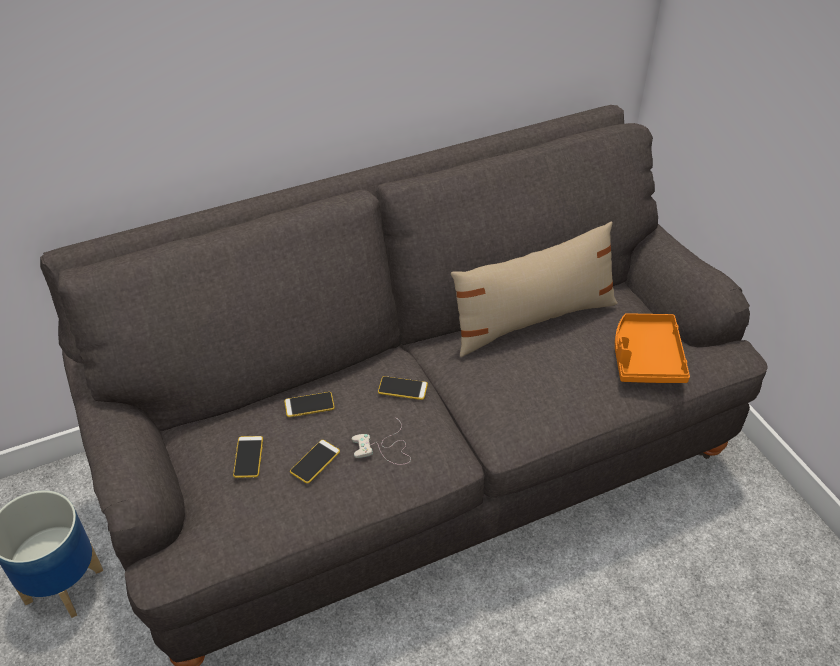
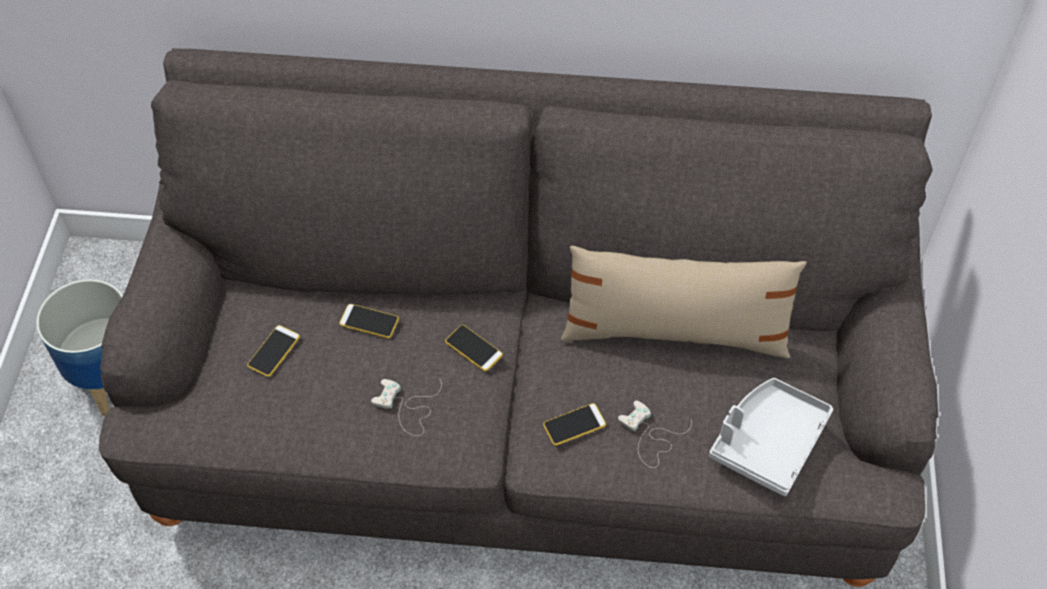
camera: 30 degrees right, 10 degrees up
phone [290,440,340,484] -> phone moved to [543,403,606,446]
orange tray [615,313,690,383] -> grey tray [709,378,833,496]
none -> white game controller [618,401,692,468]

